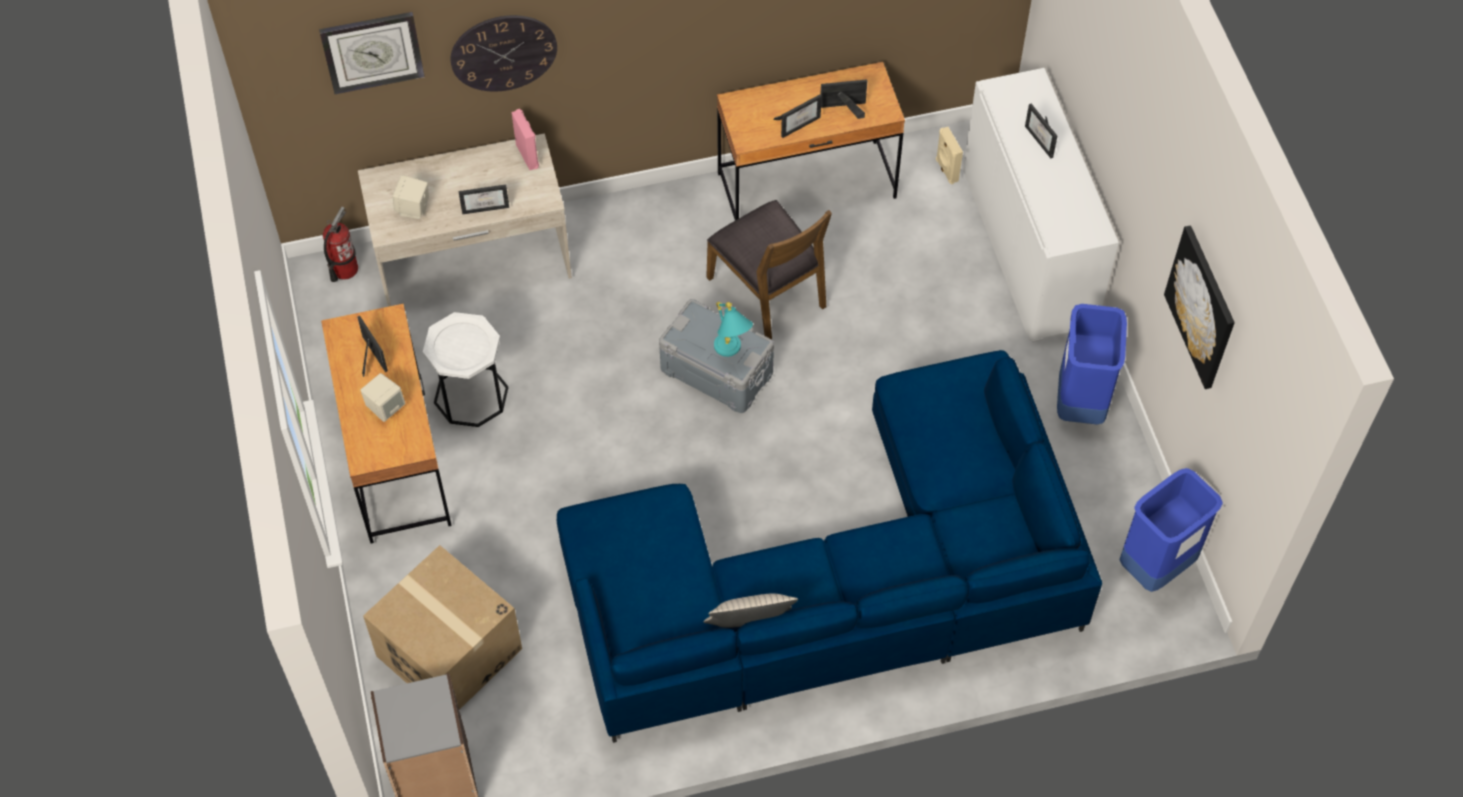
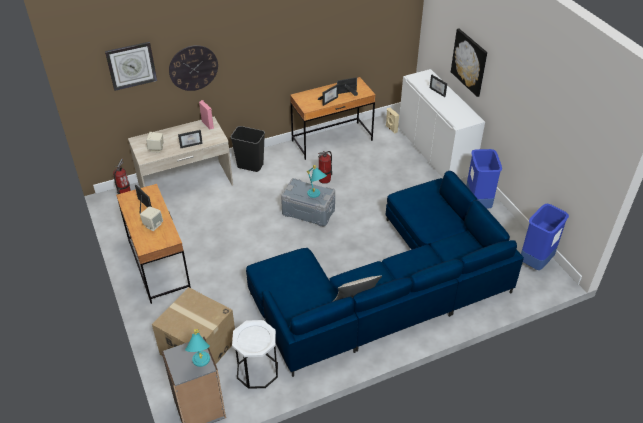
camera: 10 degrees left, 15 degrees down
white side table [423,312,508,427] -> white side table moved to [232,320,278,389]
brown chair [706,200,832,339] -> fire extinguisher [318,151,332,184]
picture [1164,225,1235,389] -> picture moved to [451,29,487,97]
none -> turquoise table lamp [185,329,210,367]
none -> black trash can [230,126,265,172]

